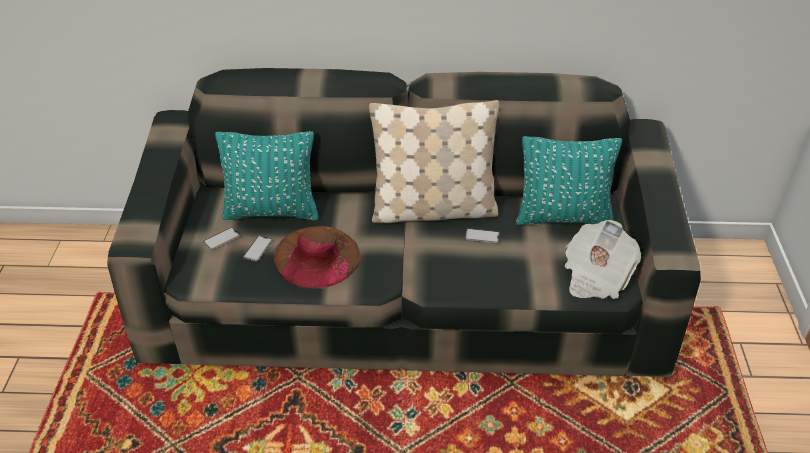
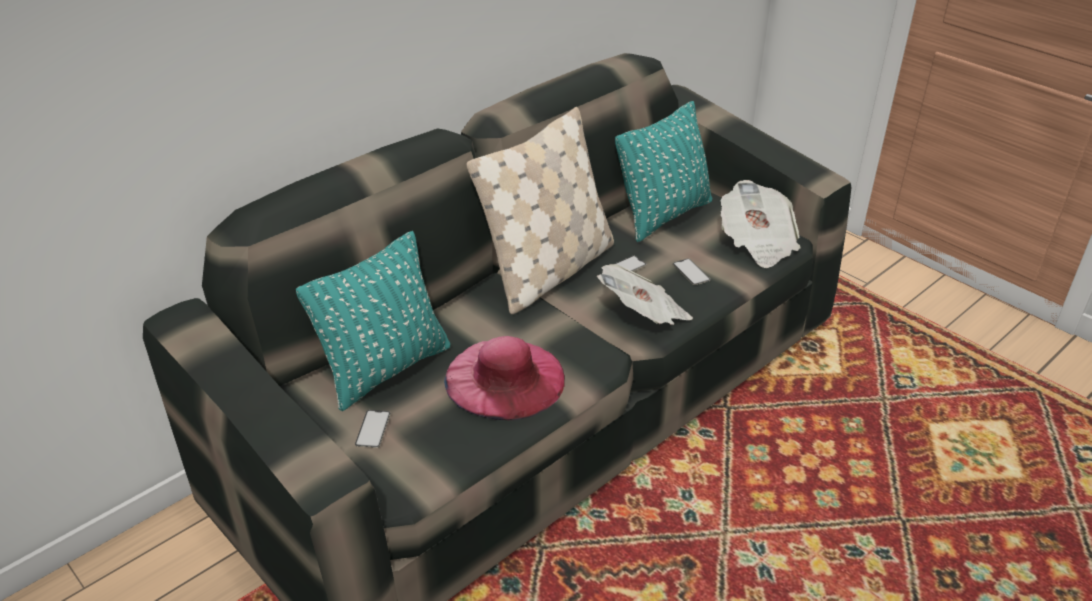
camera: 45 degrees left, 5 degrees down
phone [243,236,273,262] -> phone moved to [673,258,711,285]
brown hat [273,226,360,289] -> pink hat [444,336,565,420]
none -> newspaper [597,264,693,325]

